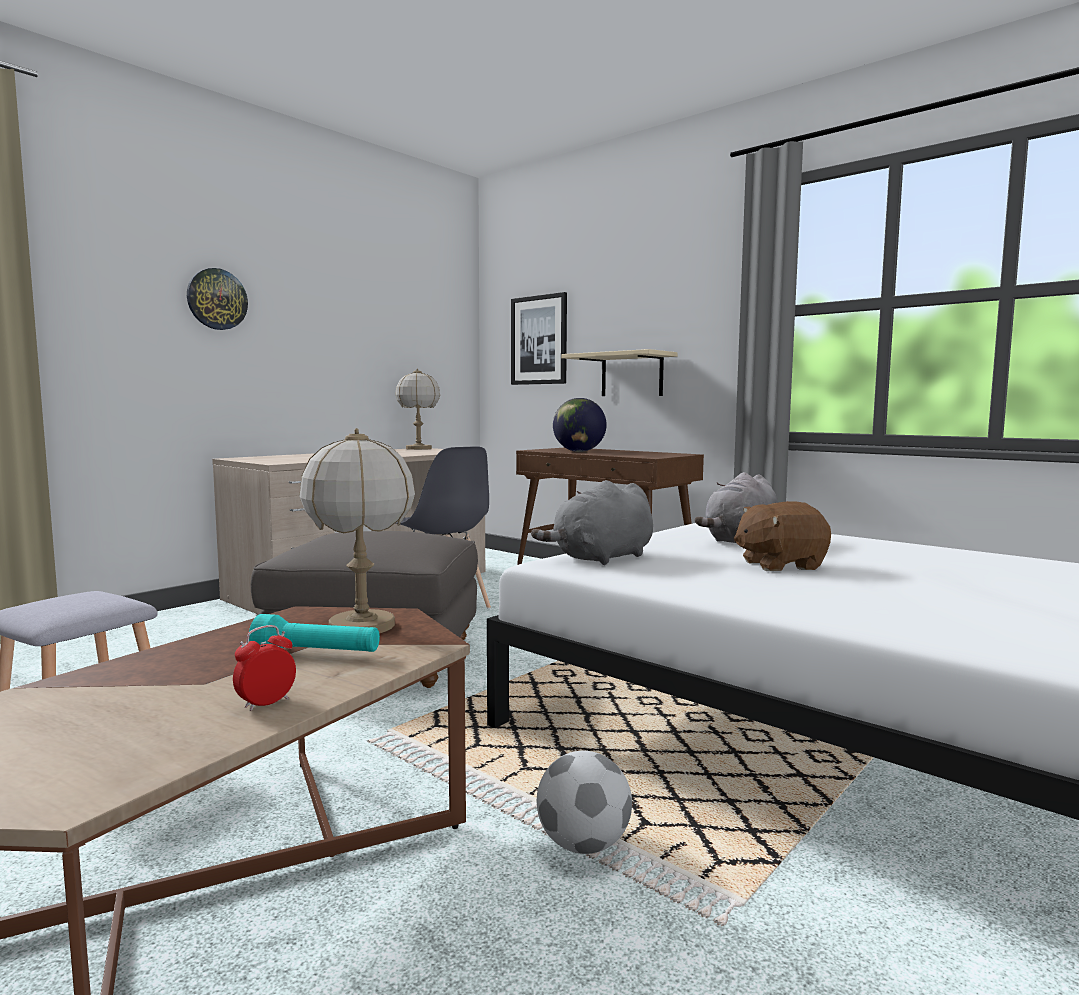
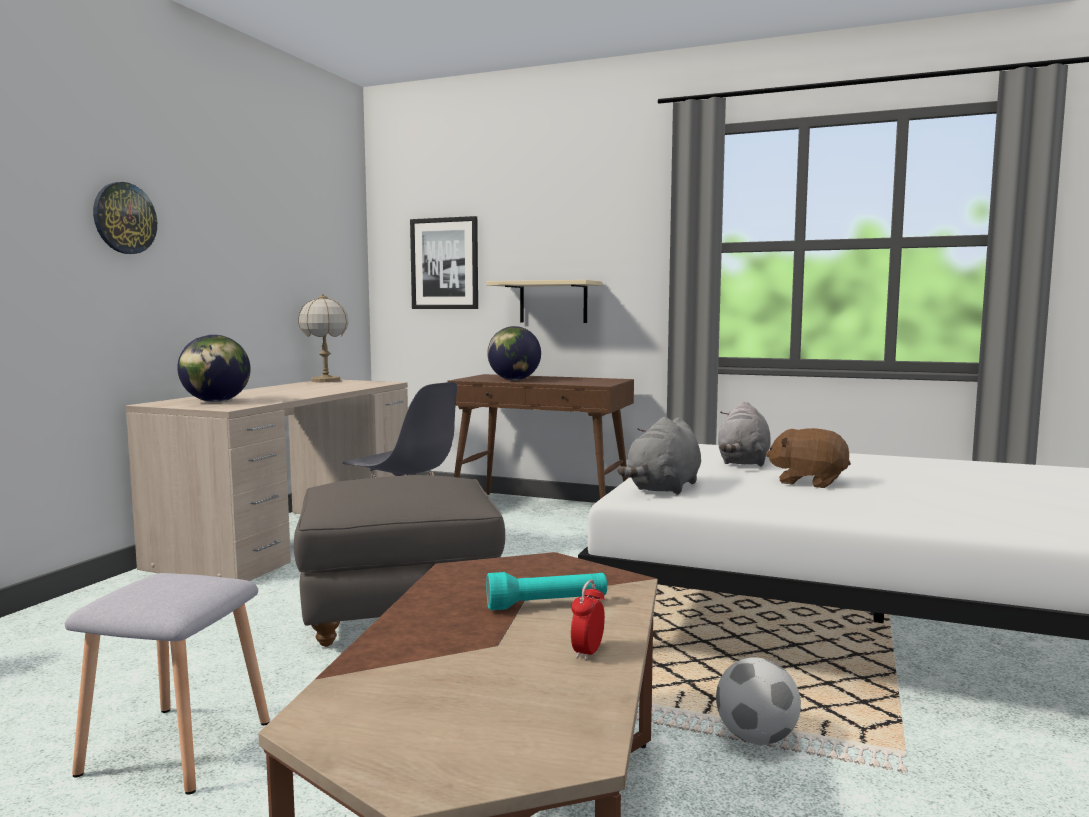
camera: 20 degrees left, 0 degrees up
table lamp [299,428,415,633] -> none
brown plush toy [734,501,831,571] -> brown plush toy turned 60 degrees clockwise [766,428,851,488]
none -> globe [177,335,251,402]

